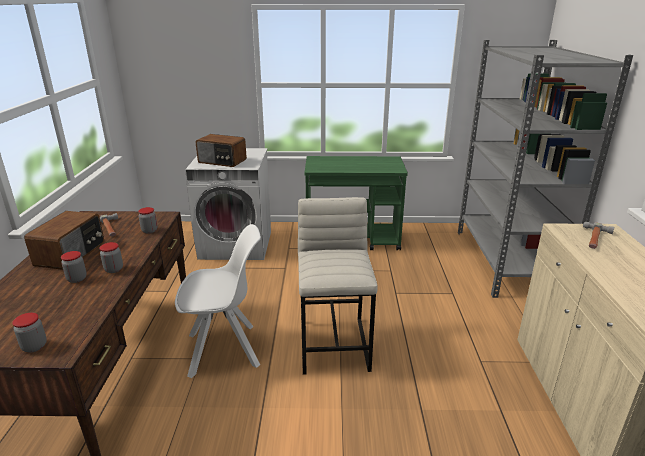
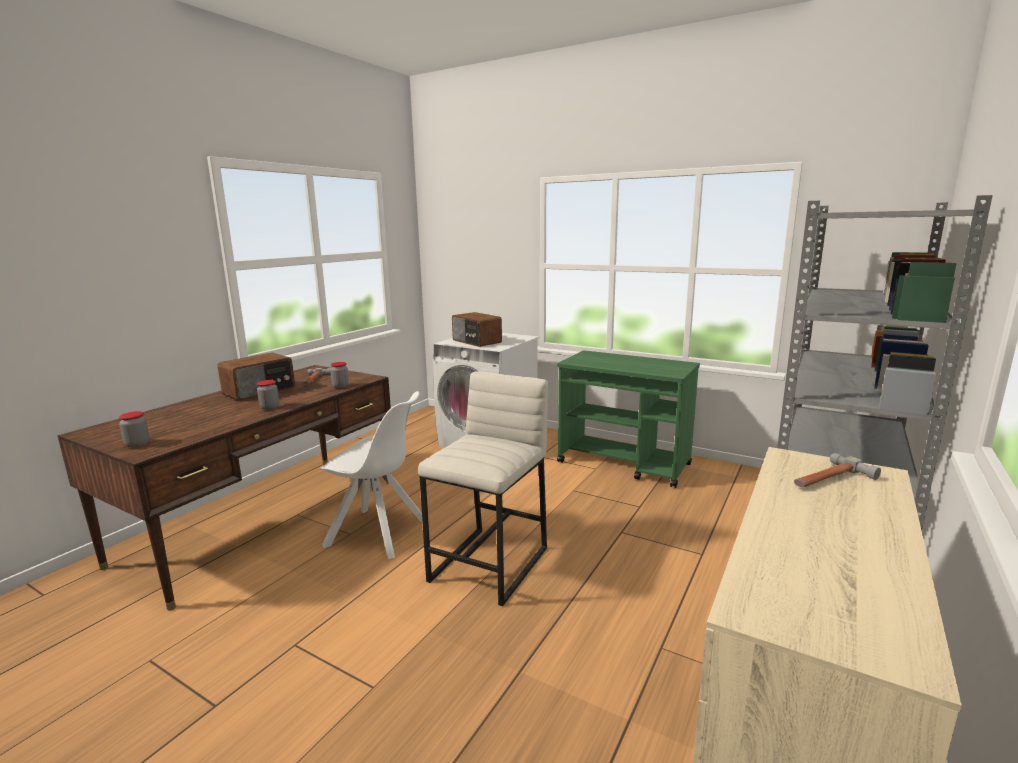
camera: 30 degrees right, 10 degrees down
jar [61,251,87,283] -> none

